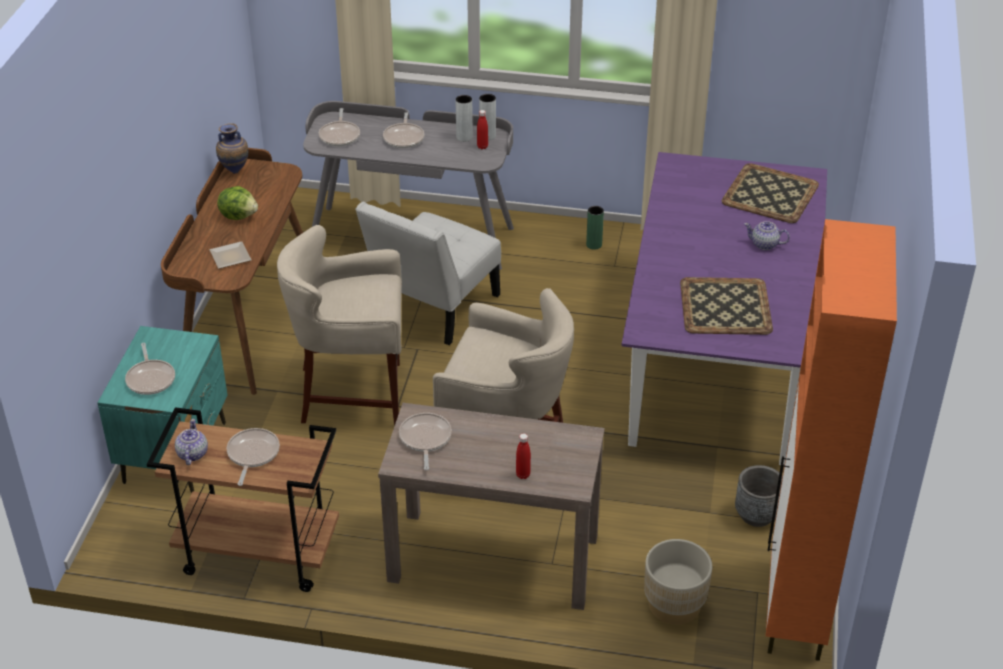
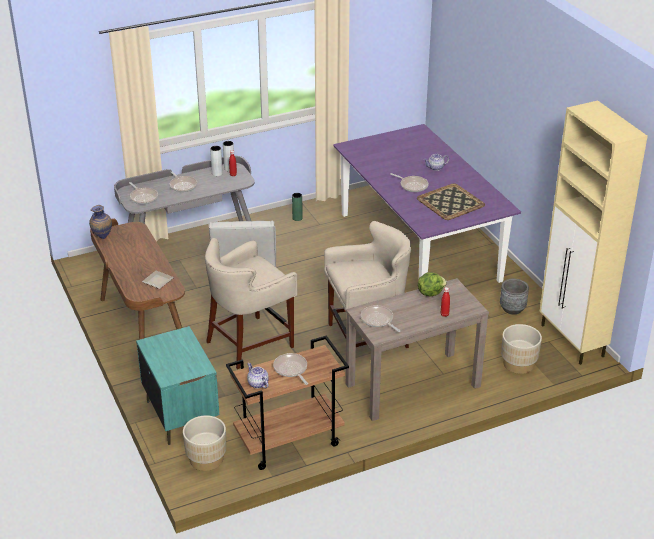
camera: 35 degrees left, 5 degrees down
frying pan [125,343,175,395] -> frying pan moved to [390,173,429,192]
lettuce [217,186,258,220] -> lettuce moved to [418,272,447,297]
tray [722,163,819,223] -> none
orange cabinet [766,219,897,661] -> beige cabinet [539,101,648,365]
none -> beige planter [183,415,226,471]

